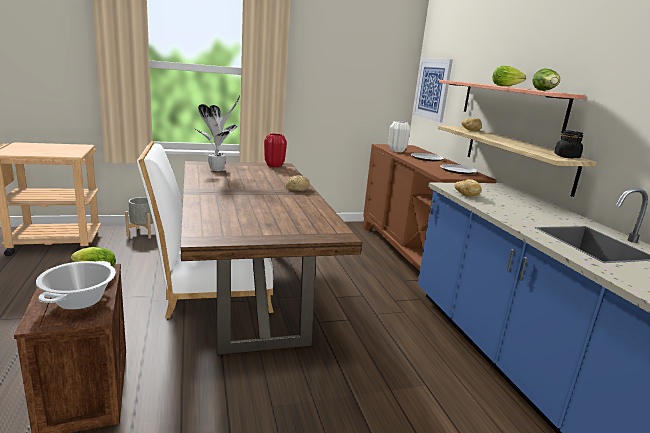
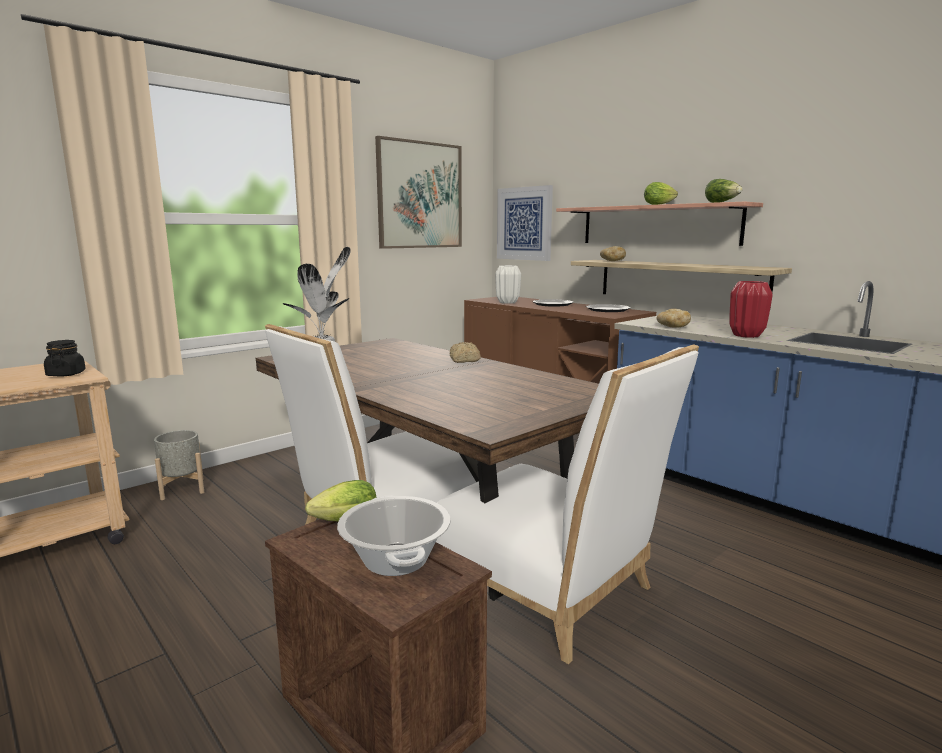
camera: 25 degrees left, 5 degrees down
red vase [264,133,287,167] -> red vase moved to [729,281,773,338]
black jar [554,130,583,158] -> black jar moved to [44,340,86,377]
none -> picture [375,136,462,249]
none -> white chair [436,344,699,664]

